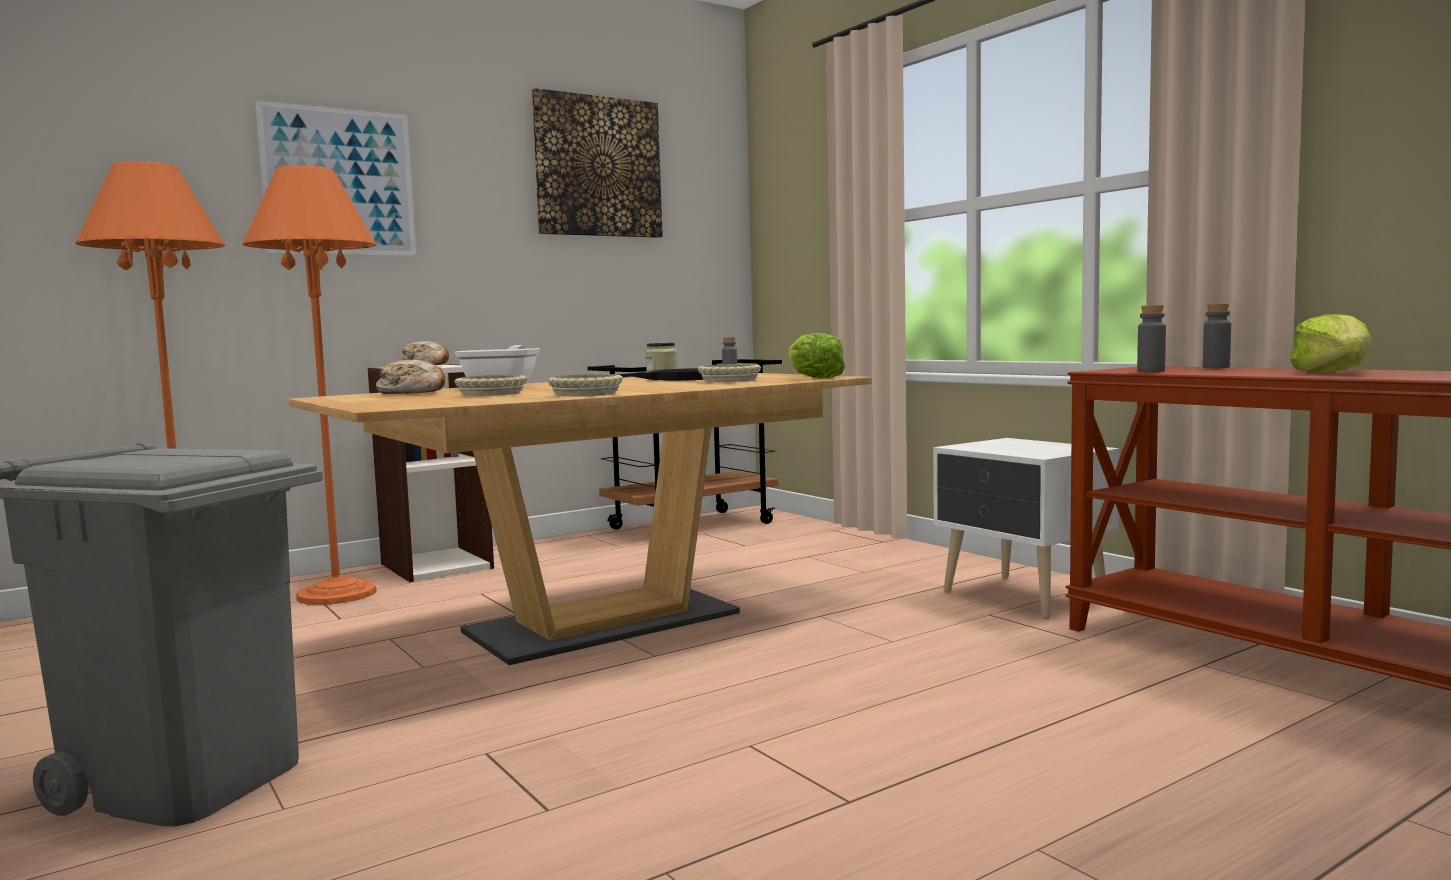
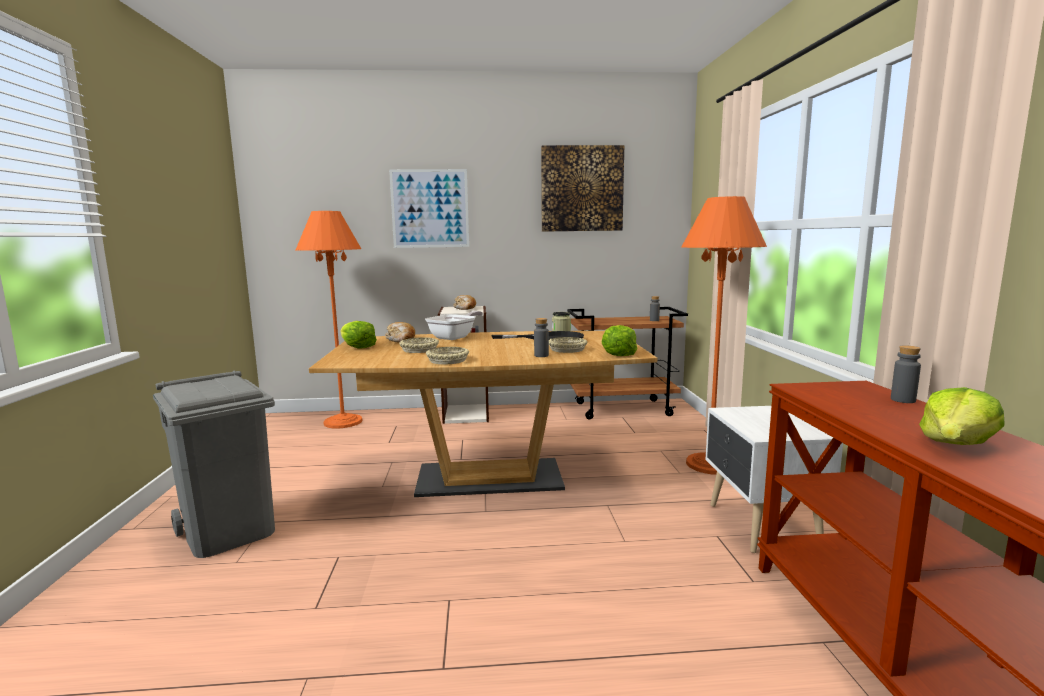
camera: 30 degrees right, 5 degrees up
orange floor lamp [242,165,377,605] -> orange floor lamp moved to [682,196,767,475]
grey bottle [1137,305,1166,372] -> grey bottle moved to [534,318,549,357]
none -> lettuce [340,321,377,349]

